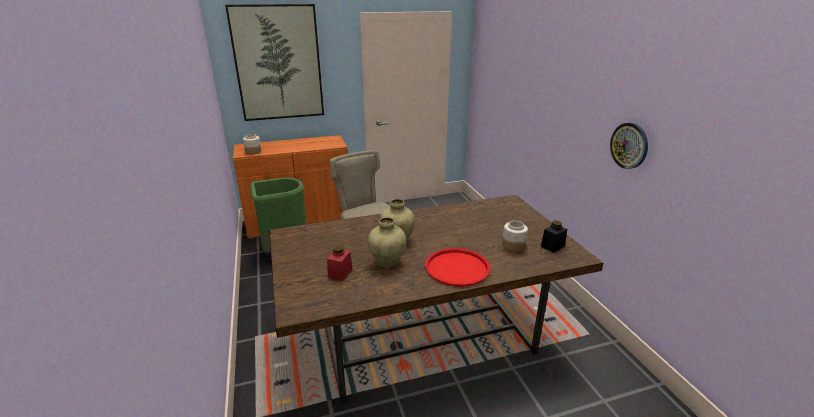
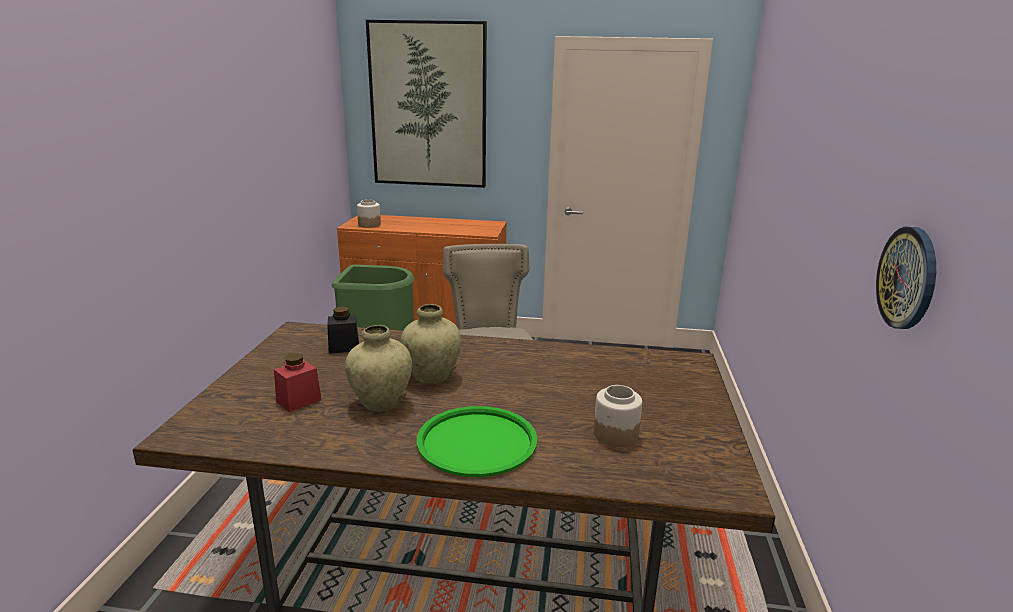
camera: 25 degrees right, 5 degrees down
red tray [425,248,491,286] -> green tray [417,406,538,477]
black jar [541,220,567,253] -> black jar moved to [327,307,359,354]

